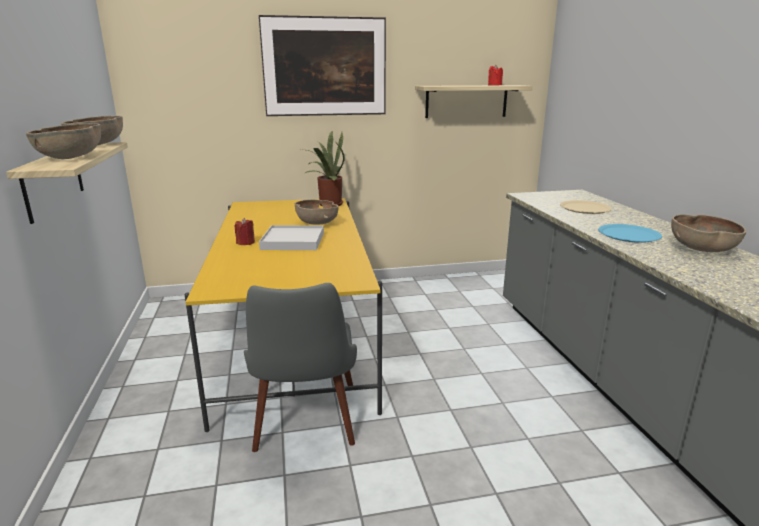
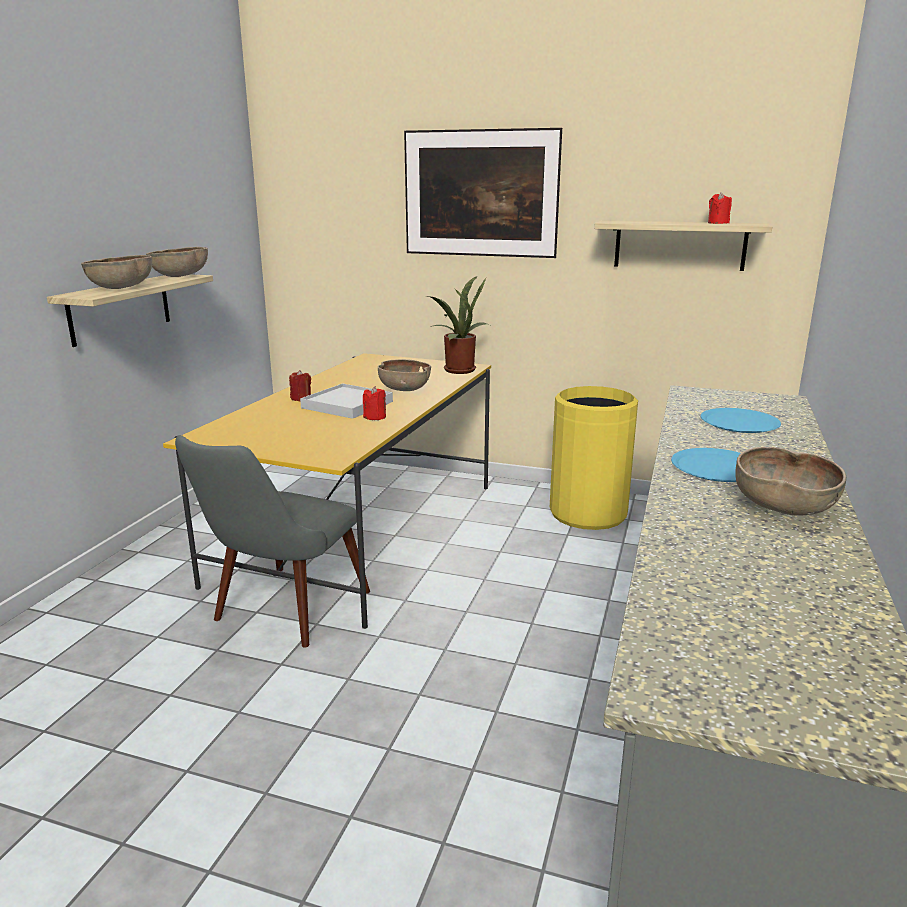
camera: 30 degrees right, 0 degrees up
beige plate [560,200,612,214] -> blue plate [700,408,781,433]
none -> red candle [363,386,386,420]
none -> yellow trash can [550,386,638,530]

